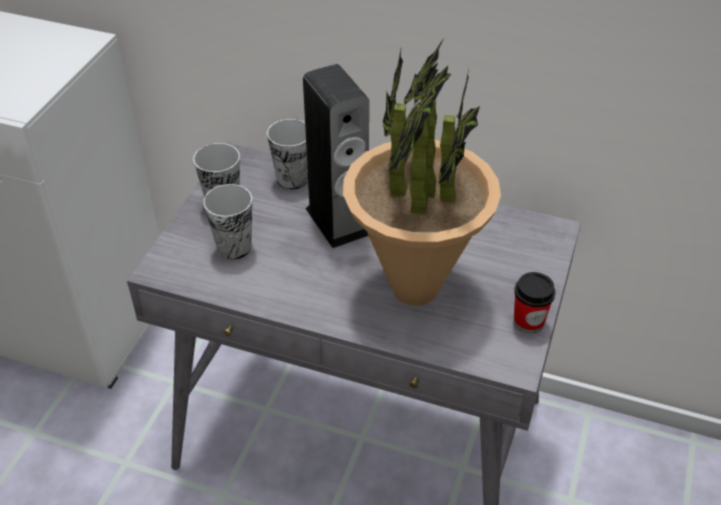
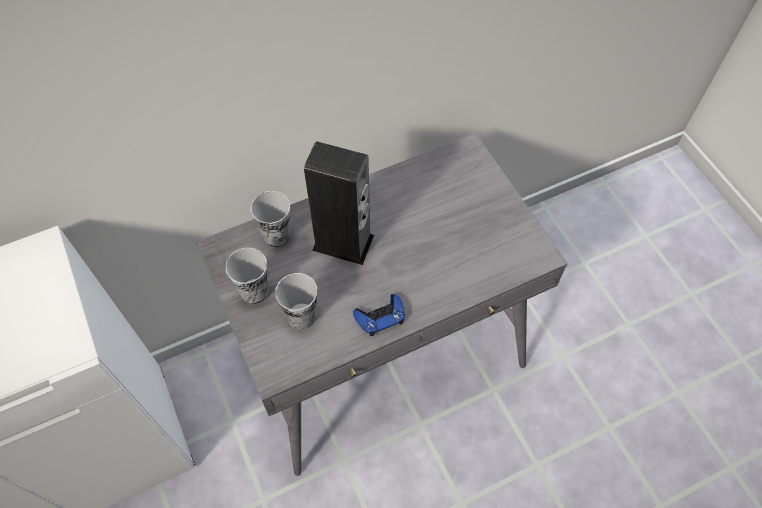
camera: 45 degrees left, 15 degrees up
potted plant [343,40,501,306] -> none
cup [514,272,555,334] -> none
none -> blue game controller [353,294,405,336]

